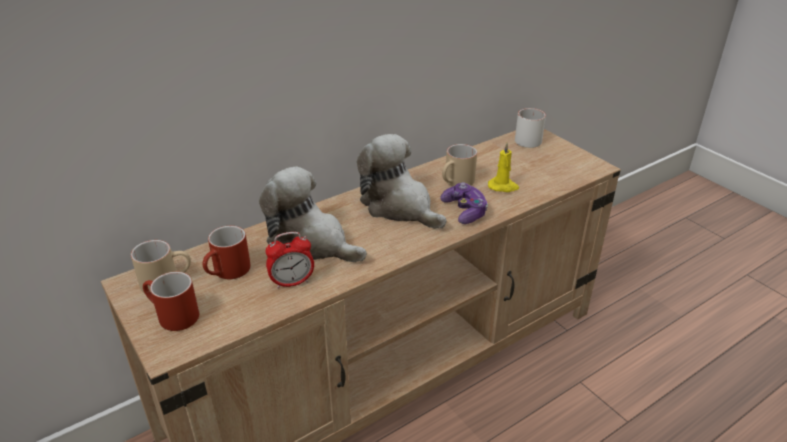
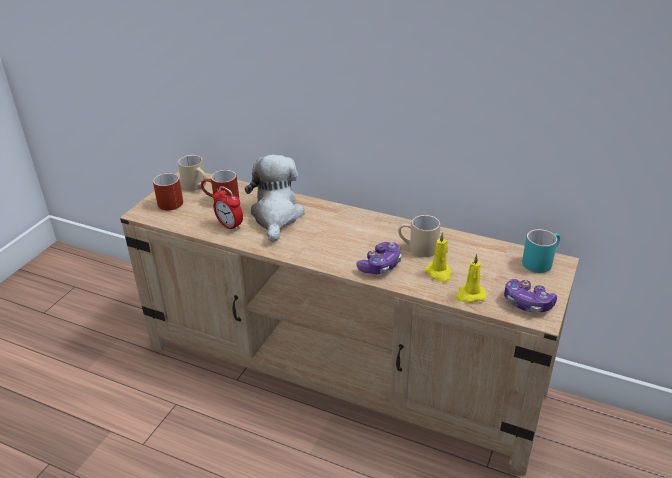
camera: 60 degrees right, 0 degrees up
plush toy [357,134,446,229] -> none
white mug [515,108,546,148] -> turquoise mug [522,229,560,273]
none -> yellow candle [455,254,487,303]
none -> game controller [504,279,557,313]

